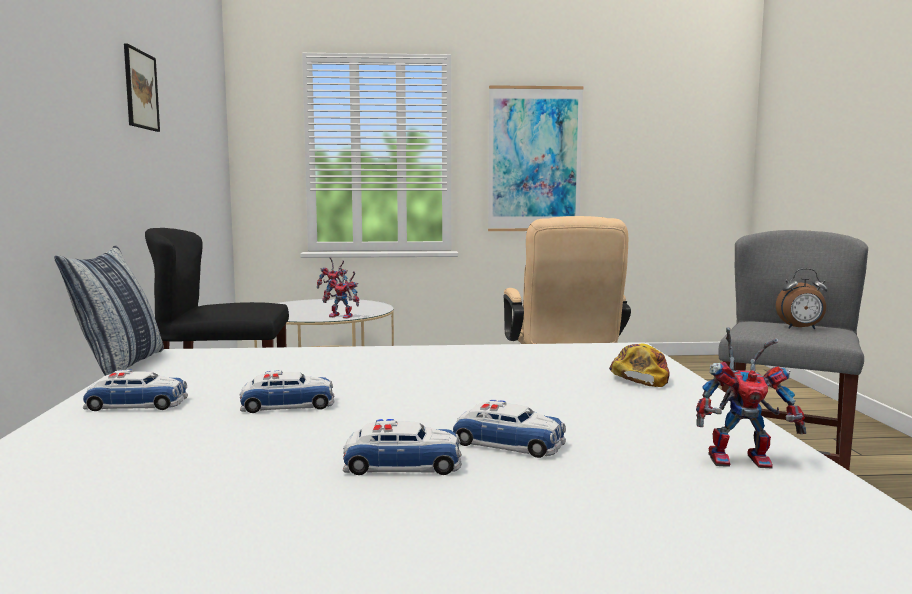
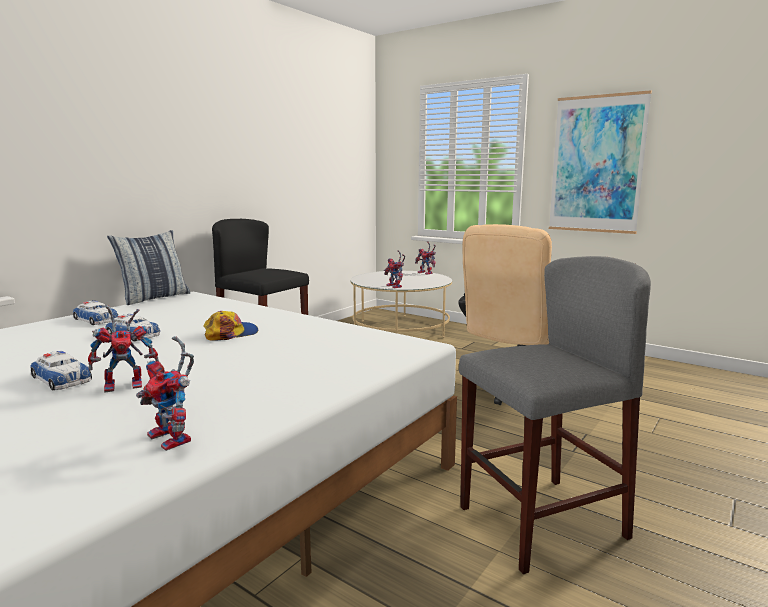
camera: 40 degrees right, 5 degrees up
picture [124,43,160,132] -> none
toy car [453,400,566,458] -> toy robot [88,305,159,393]
cap [609,344,670,387] -> cap moved to [203,311,258,340]
alarm clock [776,268,828,329] -> none

